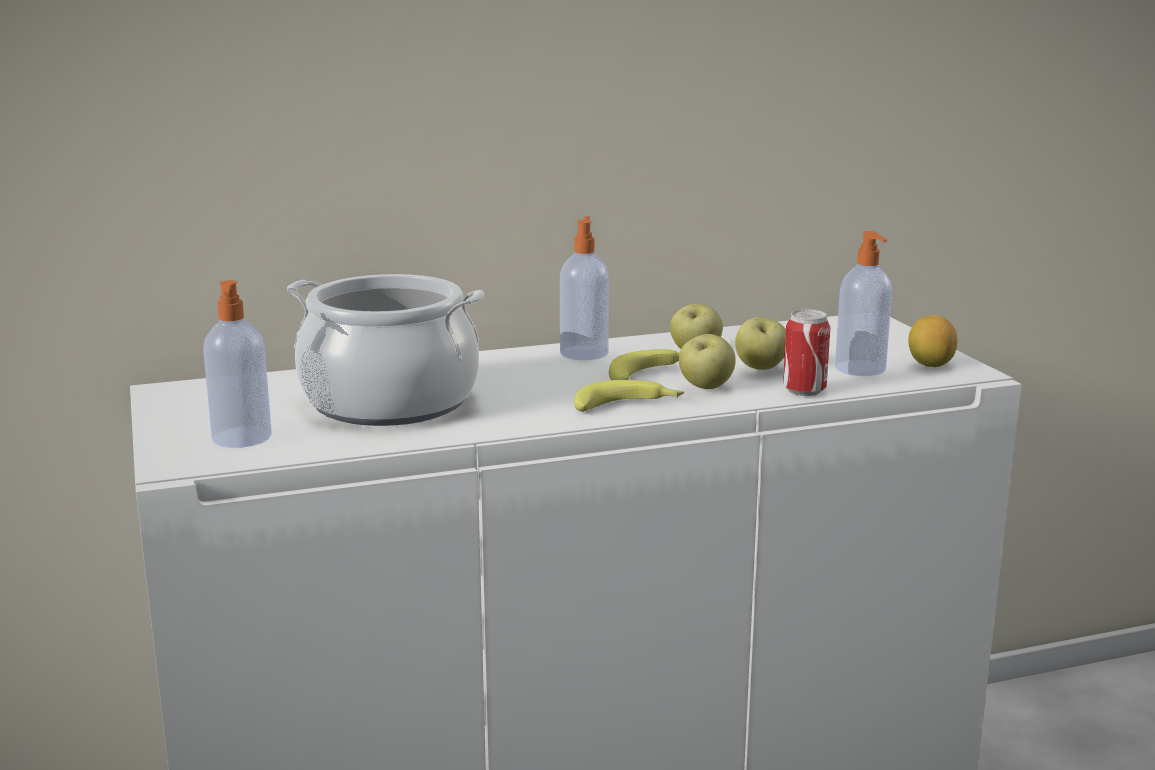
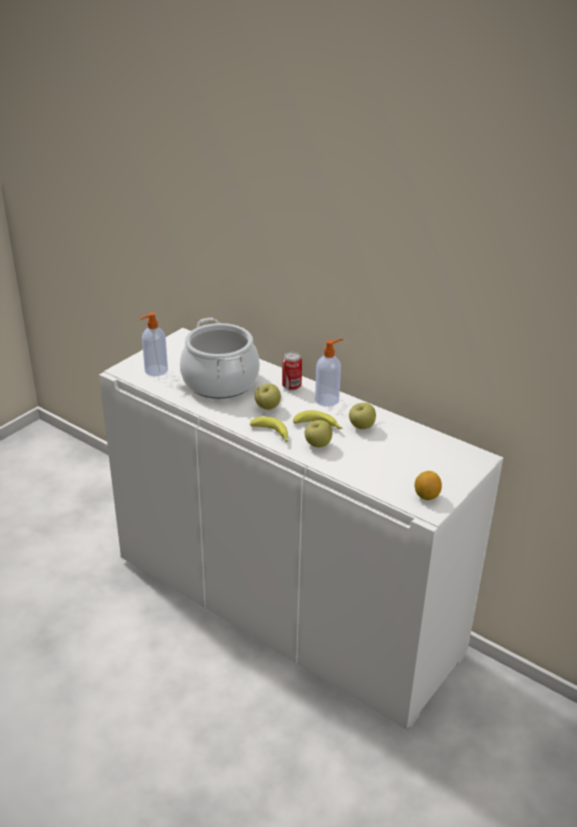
camera: 55 degrees right, 15 degrees up
apple [735,317,786,370] -> apple moved to [255,383,281,410]
can [783,309,830,396] -> can moved to [282,352,302,390]
soap dispenser [835,231,892,376] -> none

